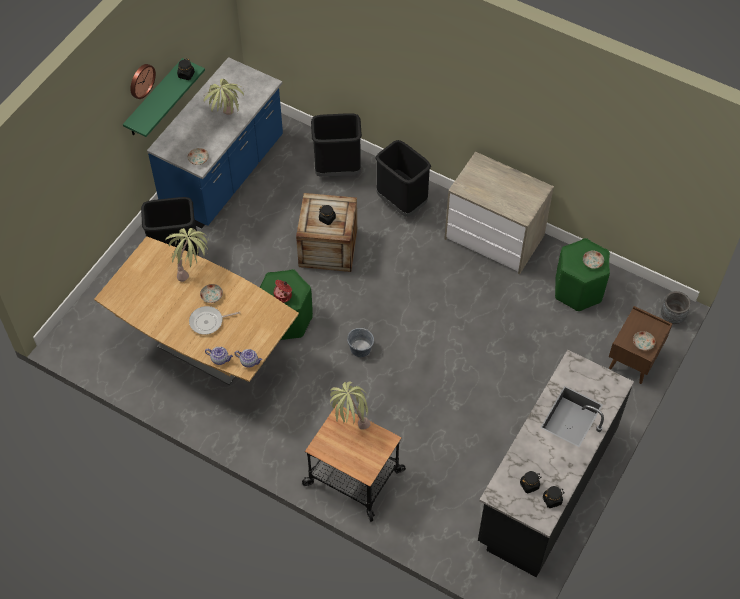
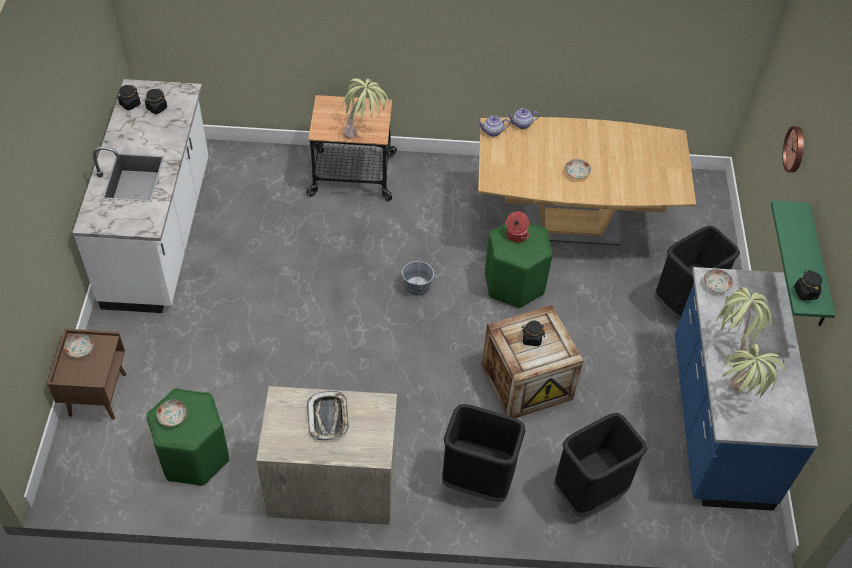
camera: 150 degrees right, 5 degrees down
wall clock [130,64,156,99] -> wall clock moved to [782,126,804,173]
potted plant [165,228,208,282] -> potted plant moved to [722,344,785,397]
frying pan [189,306,240,335] -> none
black counter [478,350,634,577] -> white counter [72,79,209,313]
grey planter [661,291,691,324] -> none
none -> tray [307,390,349,440]

